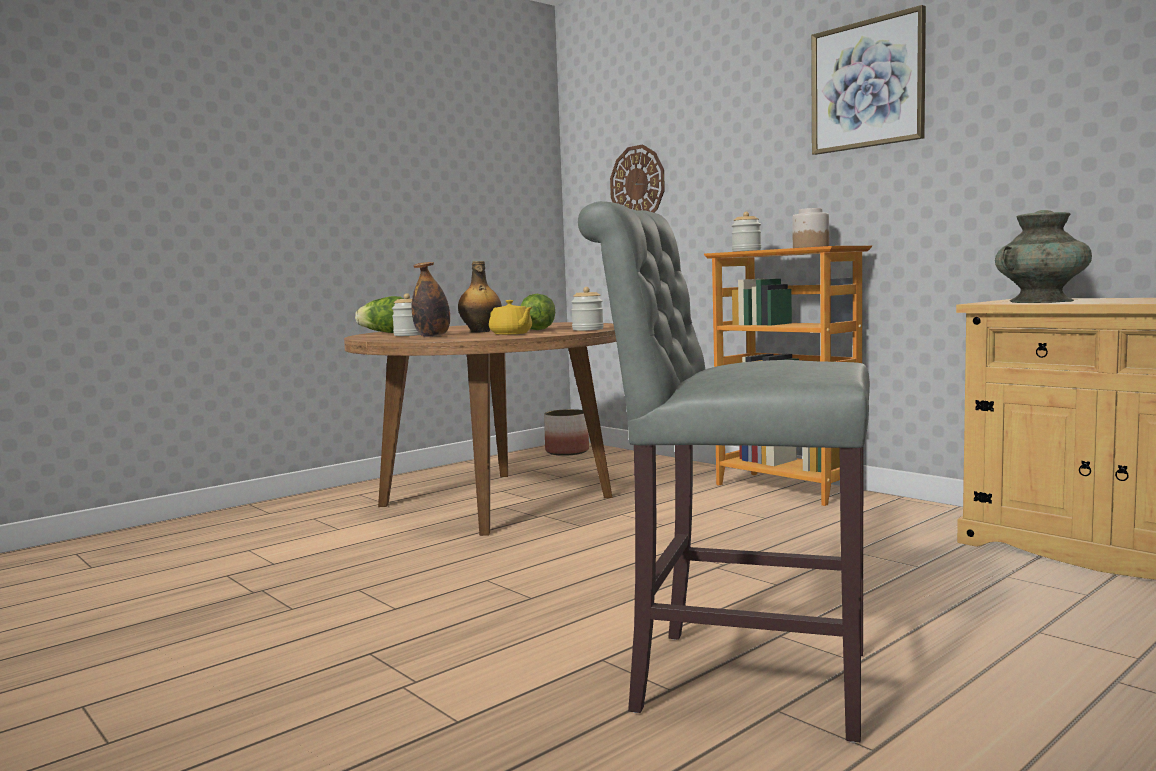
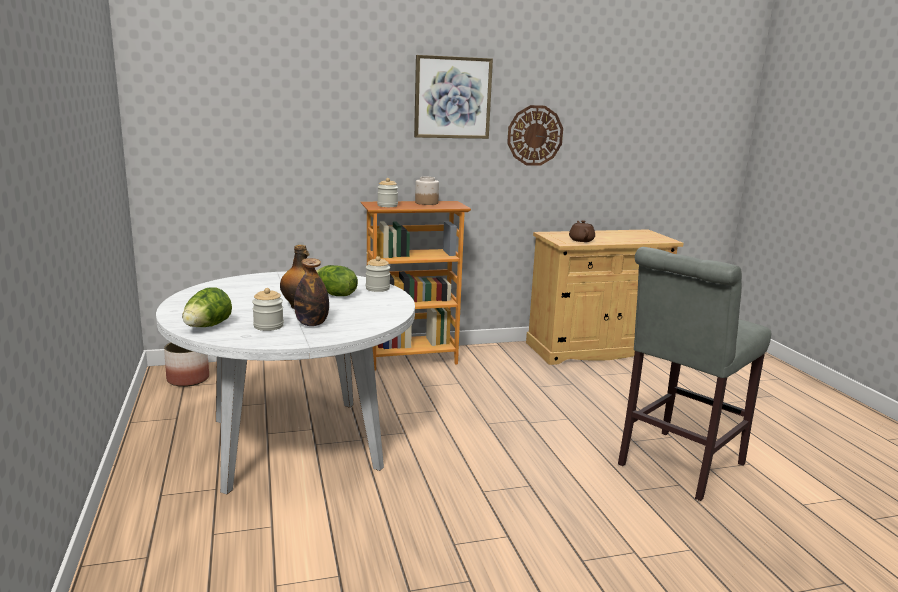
camera: 65 degrees left, 10 degrees up
brown dining table [344,322,617,536] -> white dining table [156,271,415,494]
yellow teapot [489,300,532,335] -> none
wall clock [610,145,665,213] -> wall clock moved to [507,105,563,166]
turquoise vase [995,210,1092,303] -> brown teapot [569,220,595,242]

